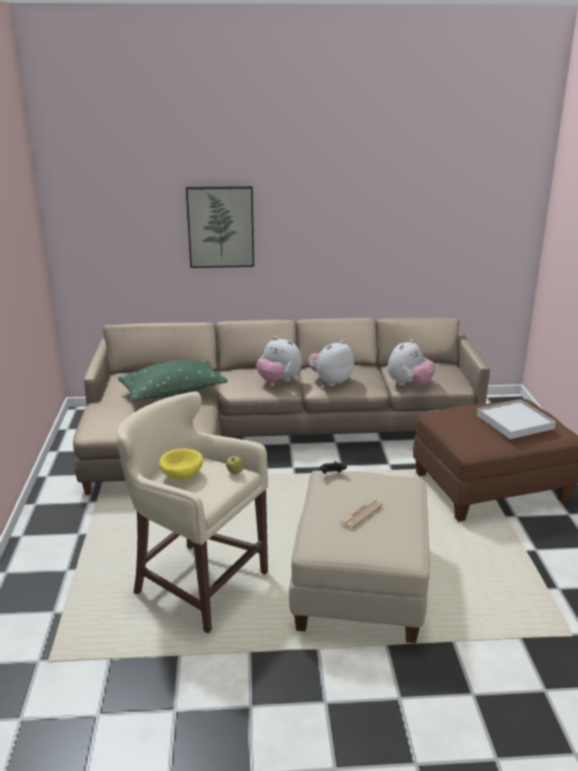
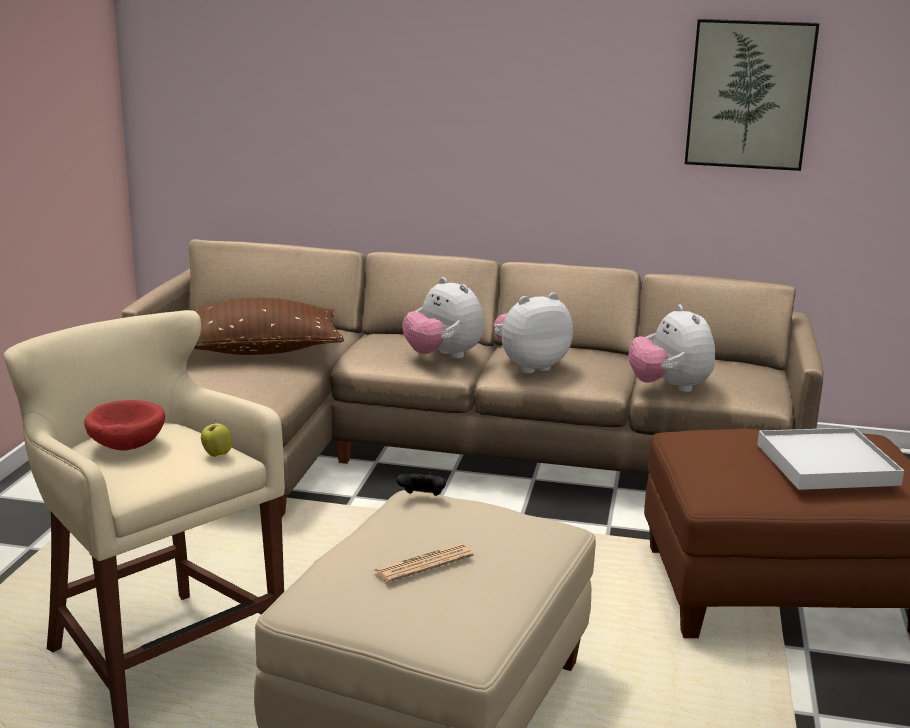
camera: 15 degrees right, 5 degrees down
green pillow [118,360,228,401] -> brown pillow [194,298,344,355]
yellow bowl [159,448,203,480] -> red bowl [84,400,165,451]
picture [186,186,254,268] -> picture moved to [685,19,819,171]
plush toy [388,339,436,386] -> plush toy turned 105 degrees clockwise [628,305,715,392]

